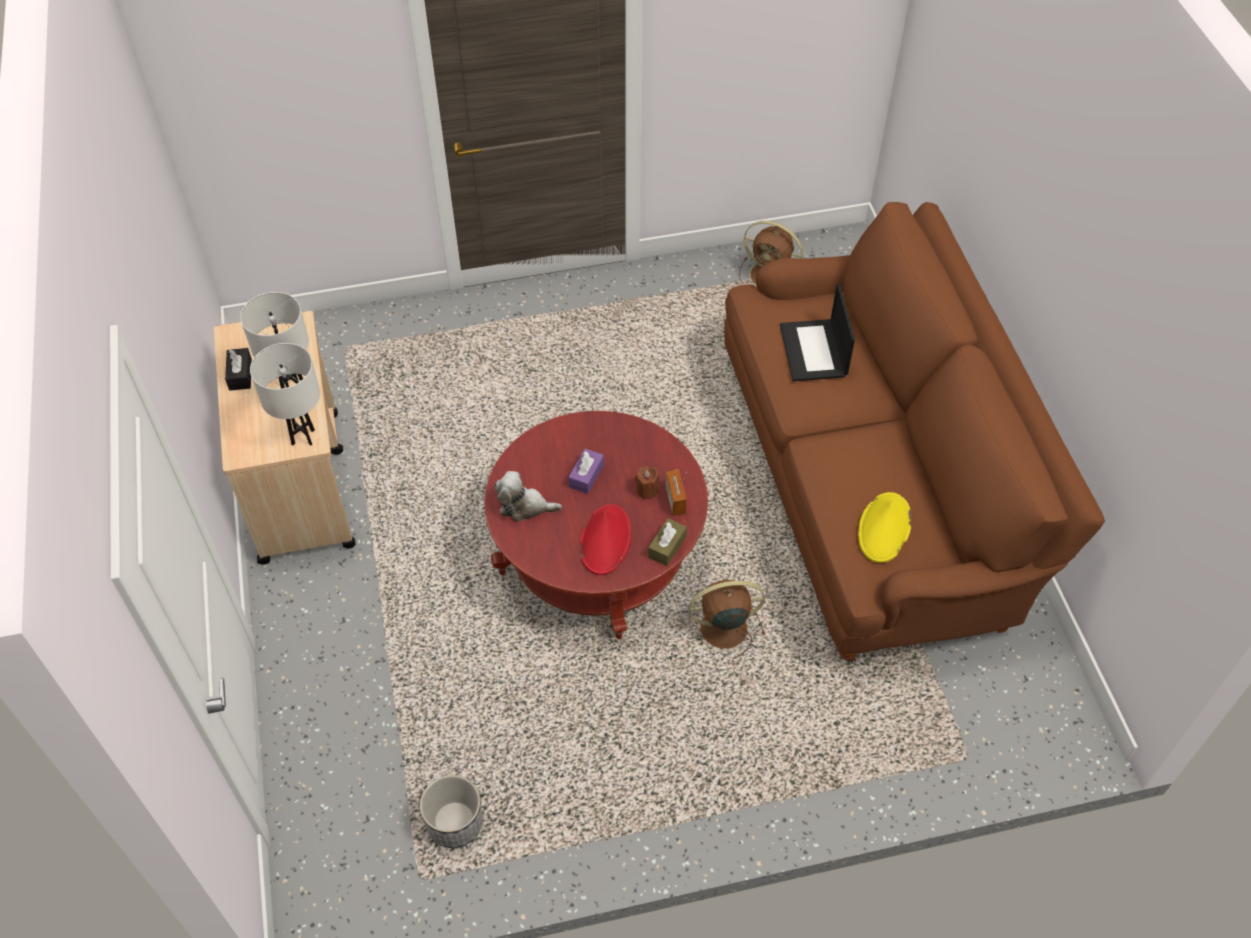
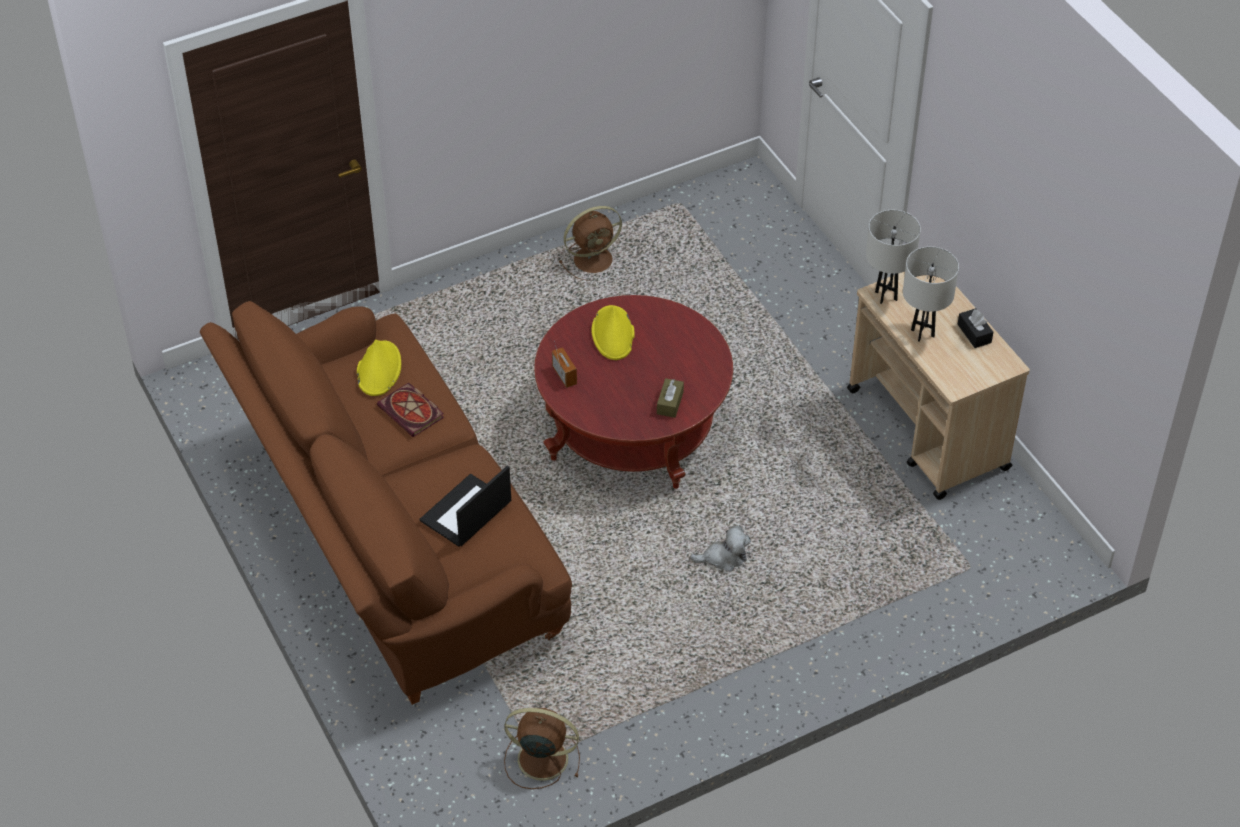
camera: 165 degrees right, 5 degrees down
planter [420,775,483,848] -> none
plush toy [495,471,562,522] -> plush toy moved to [690,525,751,572]
purple tissue box [568,449,604,494] -> none
red hat [580,504,631,575] -> yellow hat [591,305,635,360]
brown candle [635,466,659,500] -> none
brown tissue box [648,518,687,566] -> brown tissue box moved to [657,378,684,418]
brown fan [688,580,765,659] -> brown fan moved to [559,206,622,281]
laptop [780,284,855,381] -> laptop turned 120 degrees counterclockwise [420,466,511,547]
none -> book [377,382,444,437]

